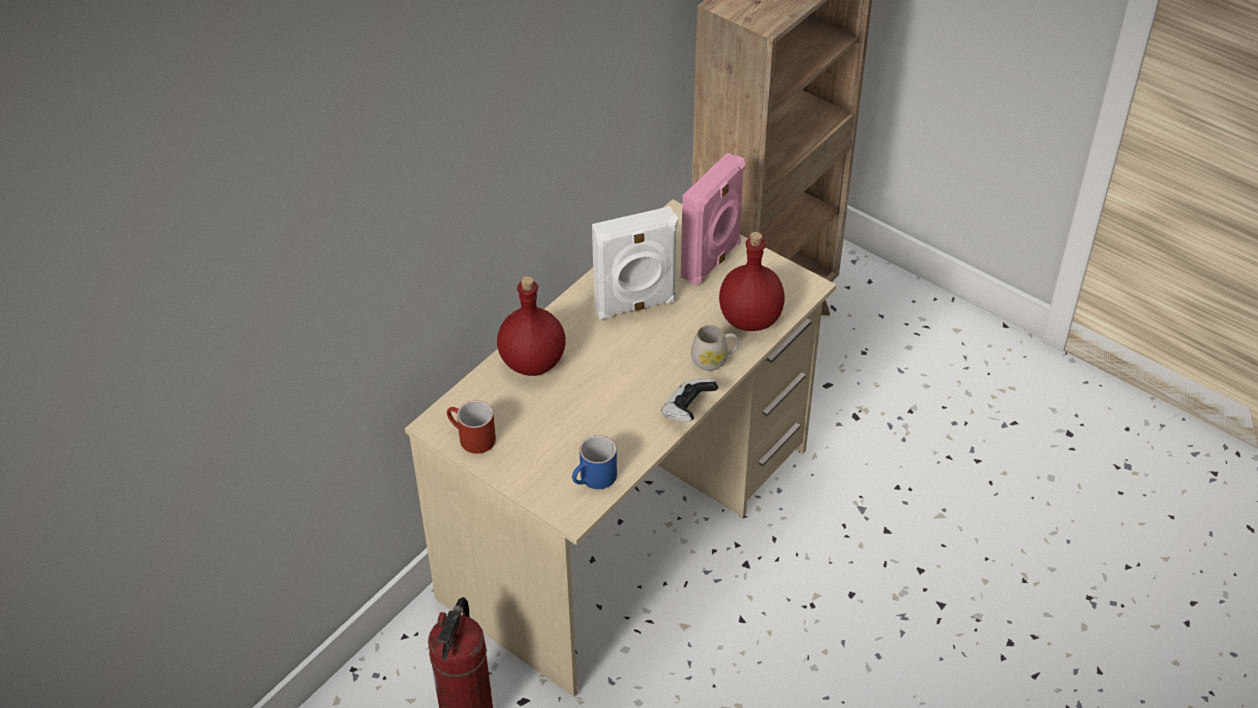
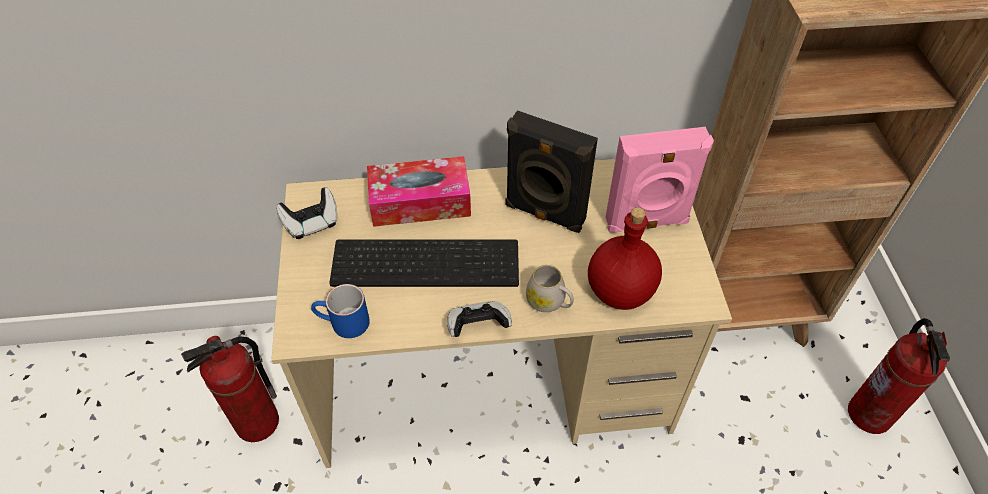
camera: 45 degrees right, 5 degrees up
red mug [447,401,496,454] -> game controller [276,187,337,239]
red bottle [497,276,566,376] -> tissue box [367,156,471,227]
white speaker [592,206,678,320] -> black speaker [506,110,598,233]
none -> keyboard [329,239,519,287]
none -> fire extinguisher [848,318,950,434]

